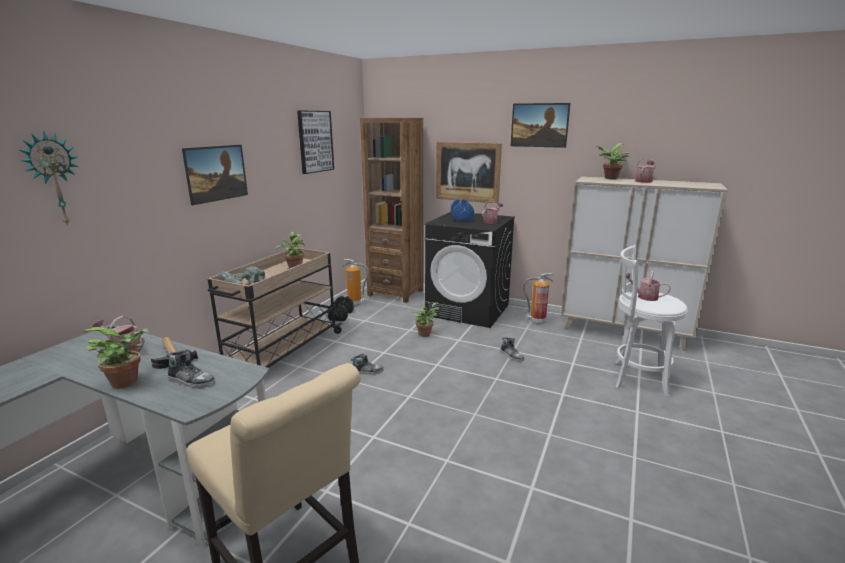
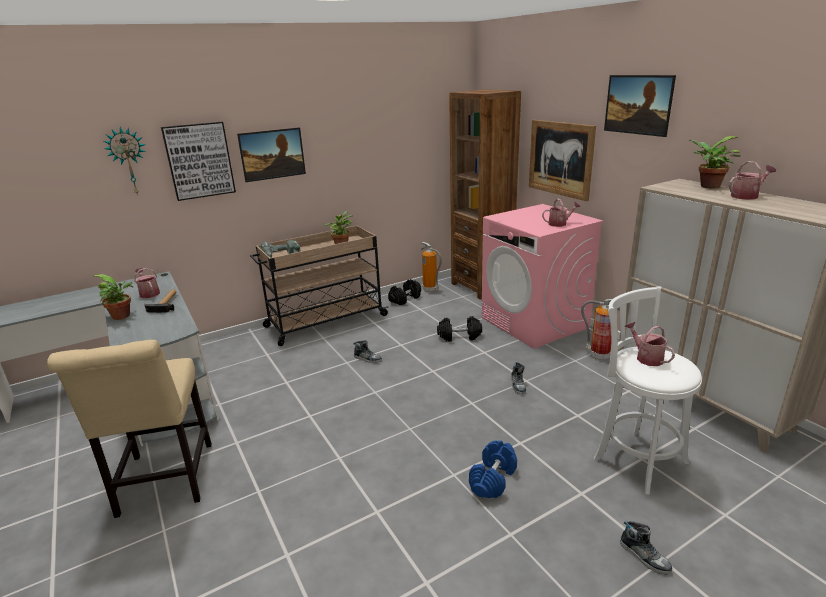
camera: 35 degrees right, 5 degrees up
shoe [167,350,215,388] -> shoe moved to [620,521,672,575]
picture [297,110,334,174] -> picture moved to [161,122,236,201]
potted plant [412,302,440,337] -> black dumbbell [437,316,482,342]
black washing machine [425,212,515,328] -> pink washing machine [482,204,603,349]
blue dumbbell [451,199,474,221] -> blue dumbbell moved to [469,440,517,498]

